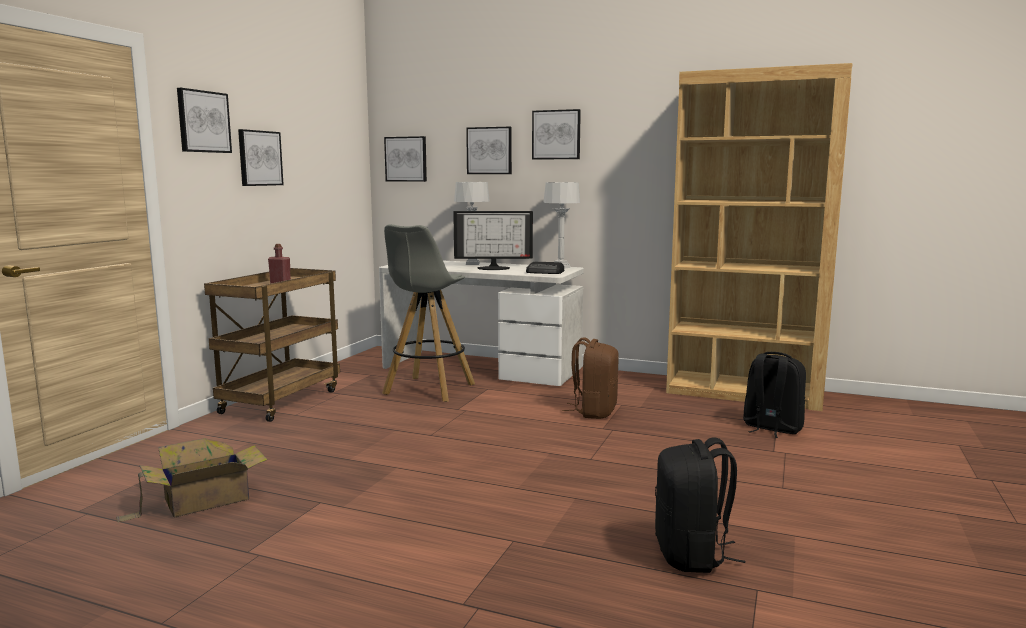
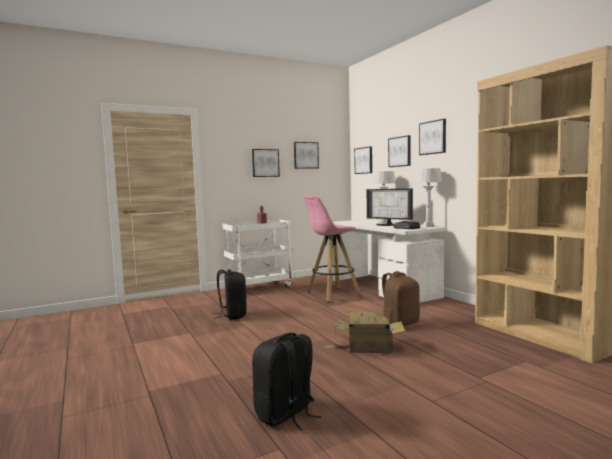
camera: 40 degrees right, 5 degrees down
cardboard box [116,438,268,523] -> cardboard box moved to [323,311,405,353]
picture [177,88,232,153] -> picture moved to [294,142,319,169]
brown cart [204,268,340,422] -> white cart [223,220,295,288]
grey stool [382,224,475,402] -> pink stool [304,195,362,302]
black backpack [743,352,806,438] -> black backpack moved to [213,269,247,320]

